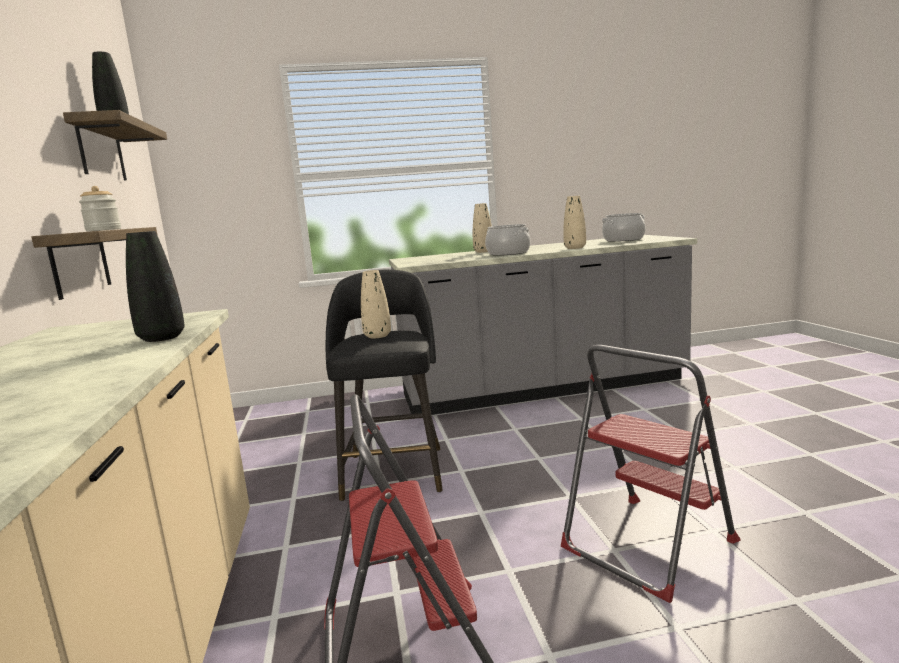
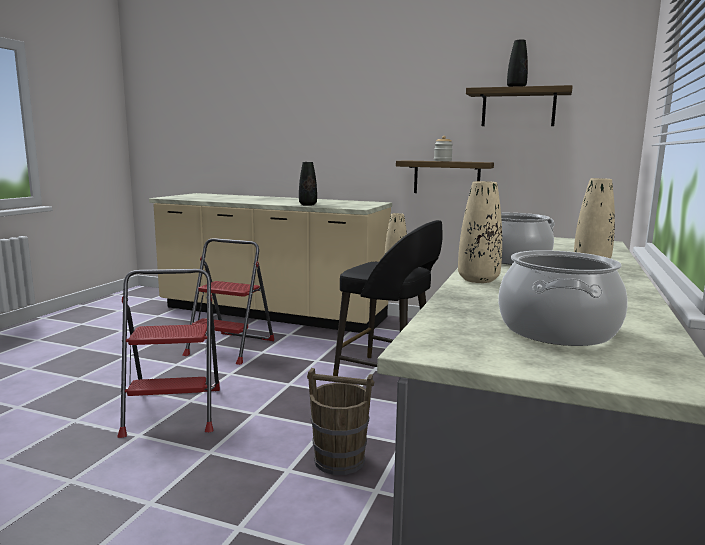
camera: 120 degrees right, 0 degrees up
none -> brown bucket [307,368,374,475]

